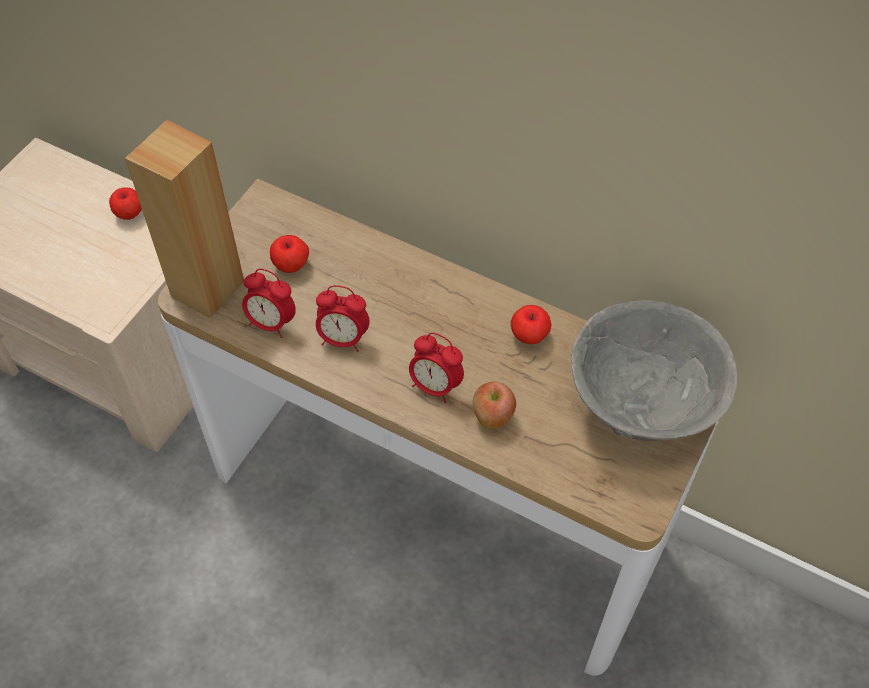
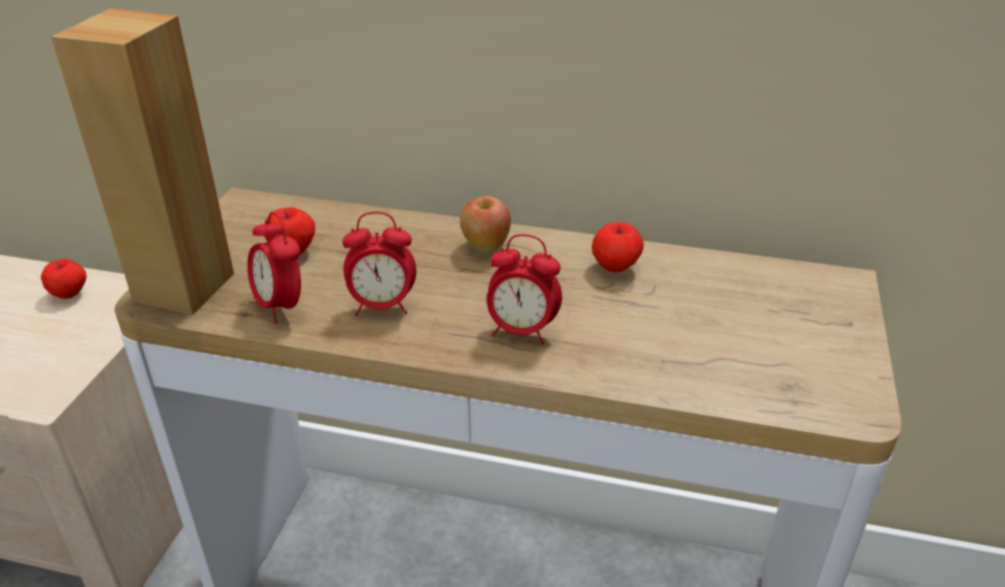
camera: 15 degrees left, 20 degrees down
alarm clock [242,269,296,338] -> alarm clock turned 45 degrees clockwise [247,212,301,323]
apple [473,381,516,429] -> apple moved to [460,196,511,253]
grey bowl [571,300,737,441] -> none

